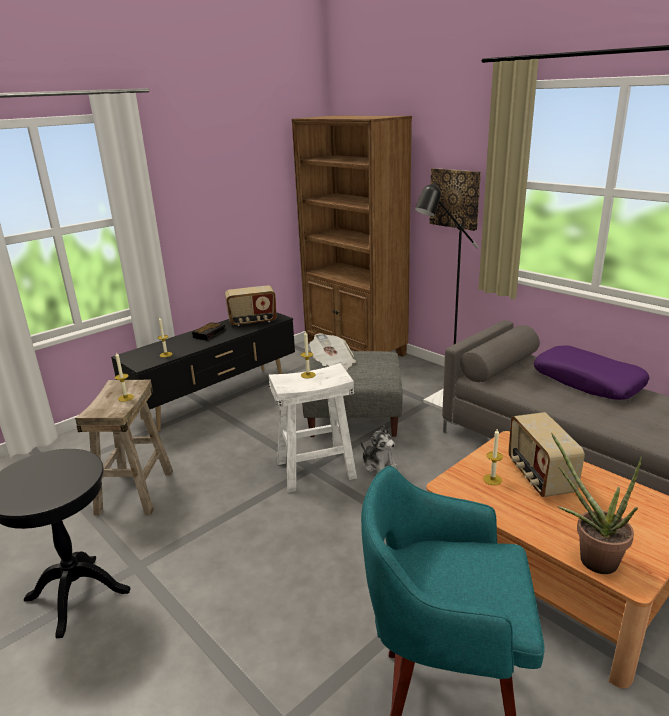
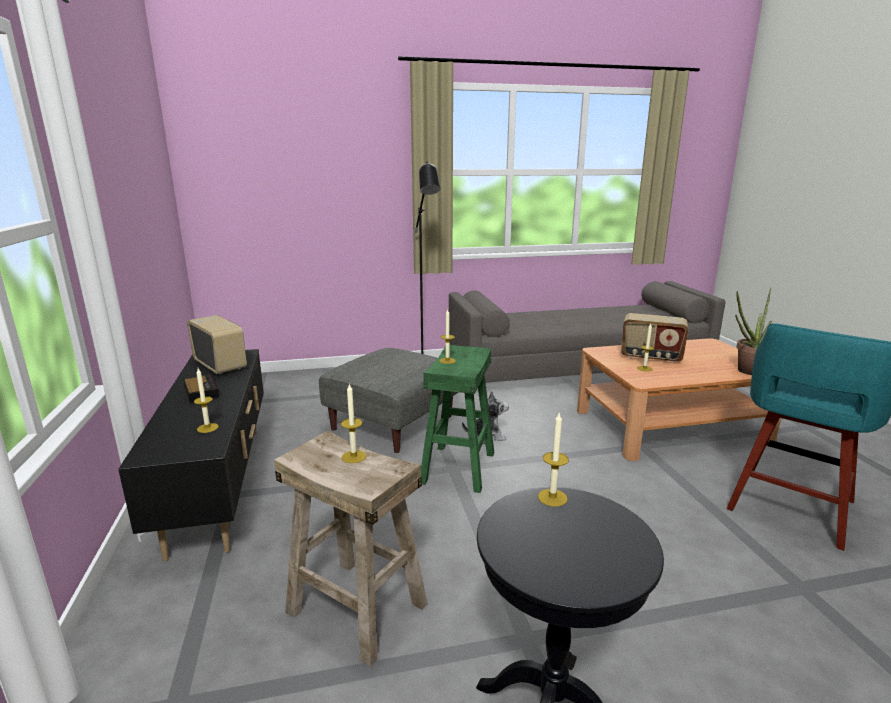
camera: 60 degrees left, 5 degrees down
radio [225,285,277,326] -> radio turned 60 degrees counterclockwise [187,315,247,374]
white stool [269,363,357,493] -> green stool [421,345,495,493]
brown bookcase [292,116,412,357] -> none
newspaper [309,333,356,371] -> none
picture [429,168,481,231] -> none
purple pillow [534,346,649,400] -> none
none -> candle [538,413,569,507]

